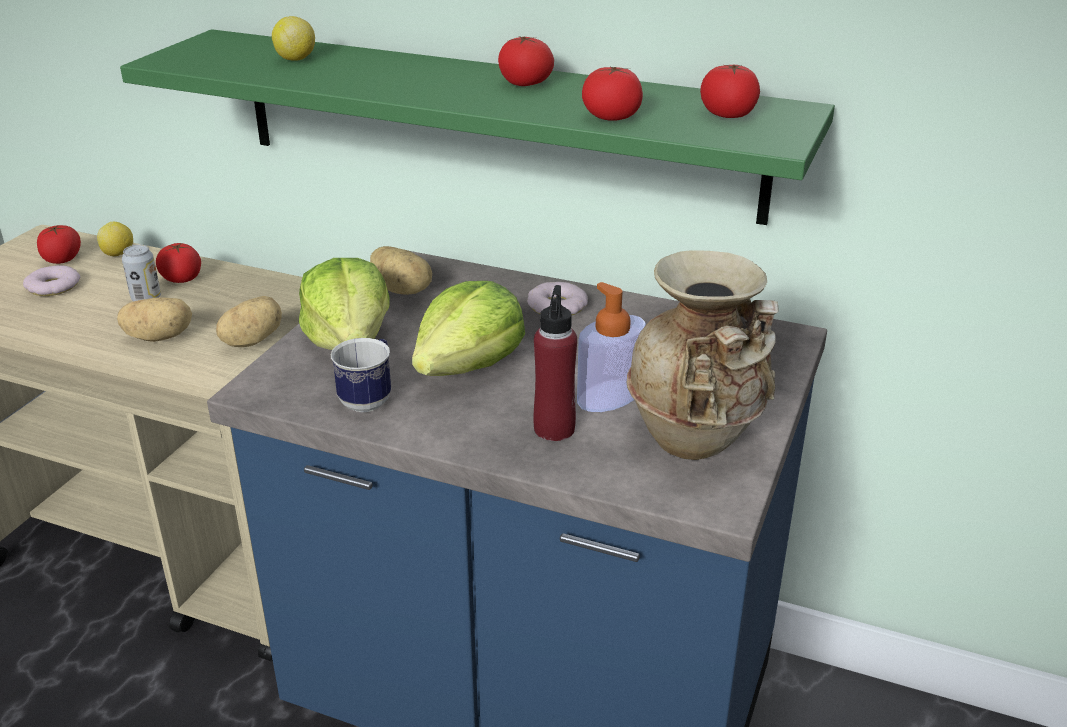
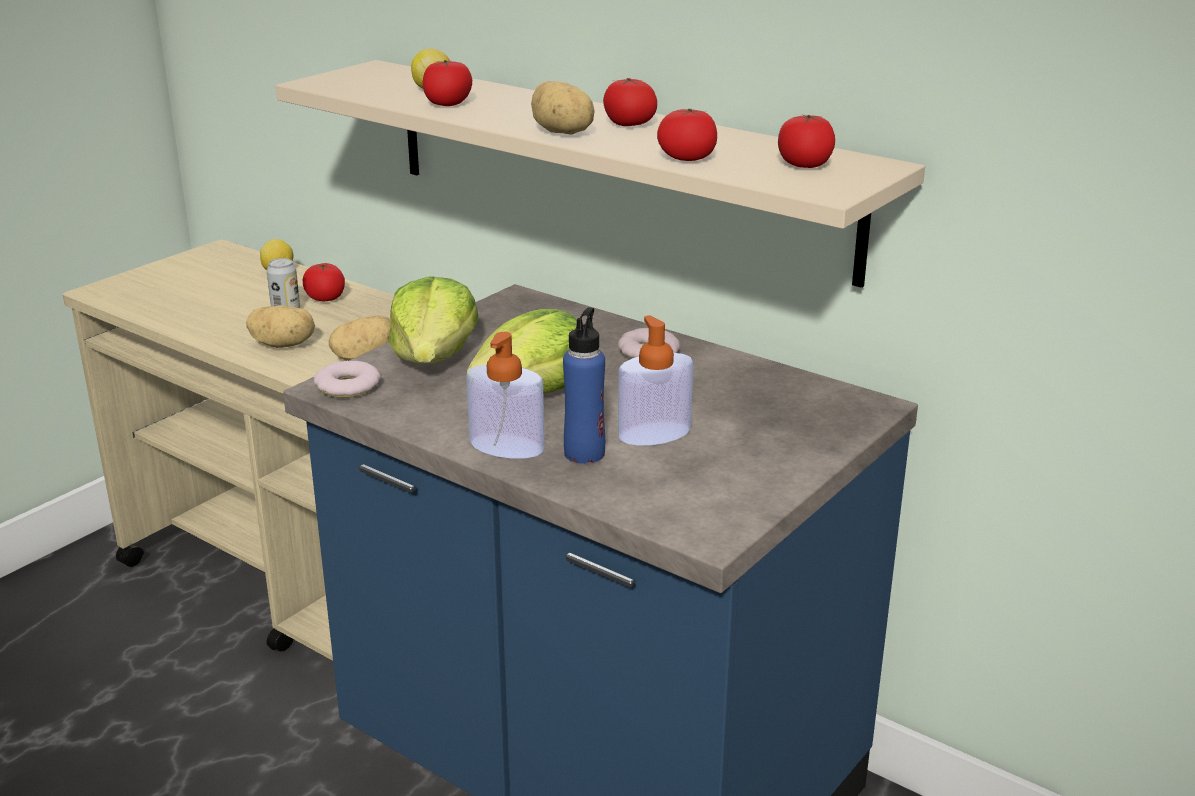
camera: 15 degrees right, 5 degrees down
donut [23,265,80,296] -> donut moved to [314,361,381,398]
tomato [37,225,81,264] -> tomato moved to [423,60,472,106]
green shelf [120,29,835,225] -> beige shelf [276,60,925,288]
mug [331,338,391,412] -> none
potato [370,246,432,295] -> potato moved to [531,81,595,135]
red bottle [533,285,577,441] -> blue bottle [563,307,605,464]
beige vase [626,250,779,460] -> none
none -> soap dispenser [466,332,544,459]

